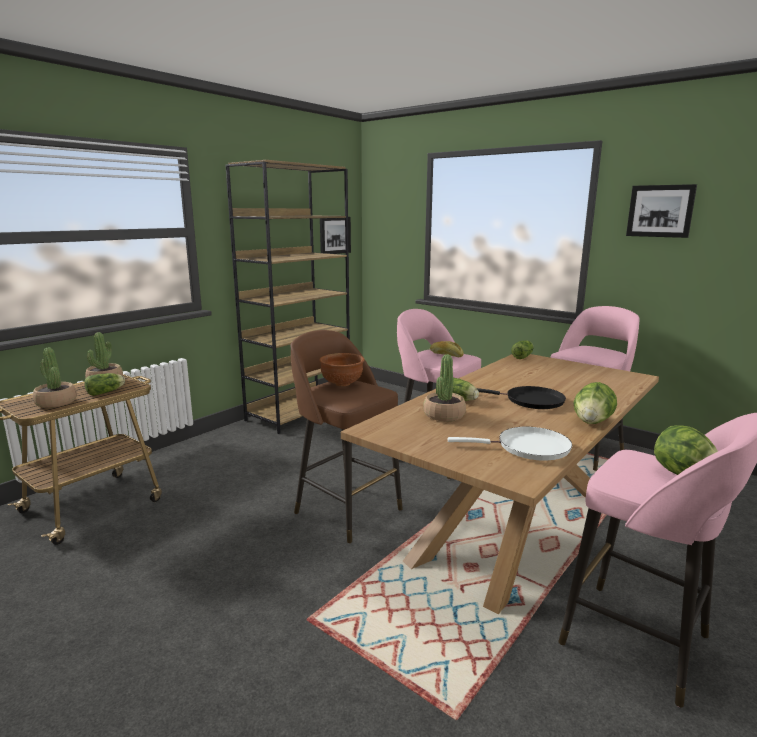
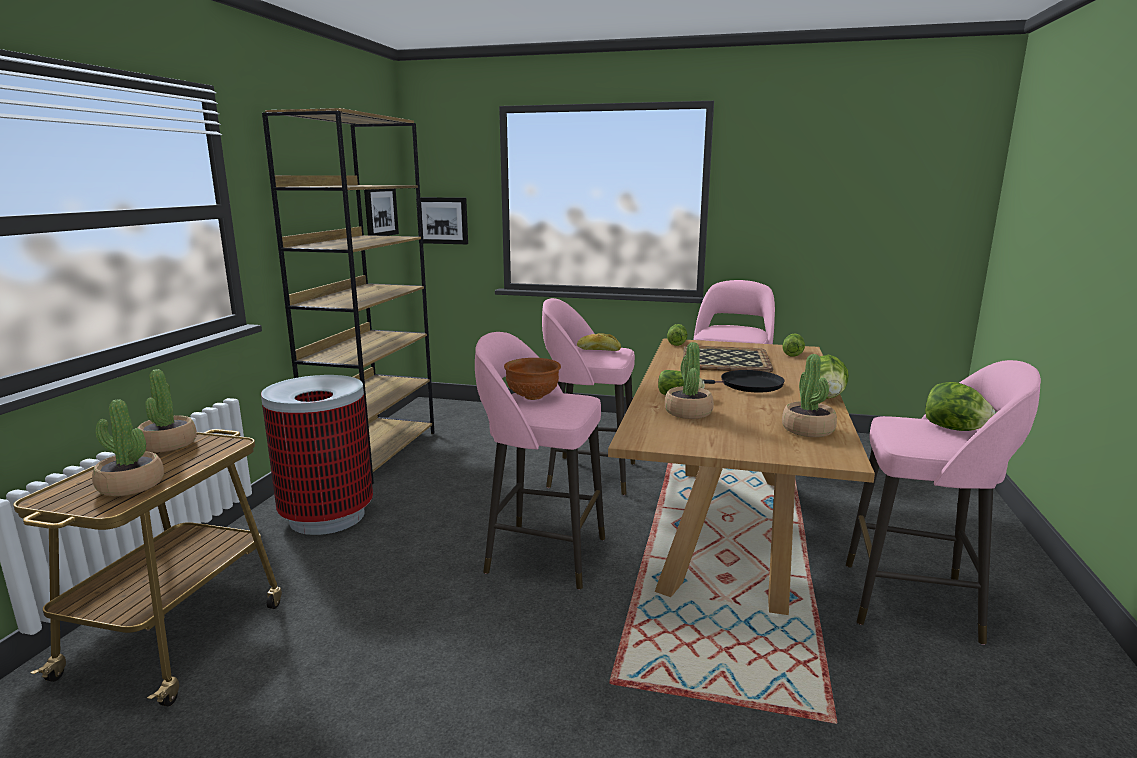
camera: 25 degrees left, 0 degrees up
lettuce [84,373,125,396] -> lettuce moved to [782,333,805,357]
brown stool [291,330,403,543] -> pink stool [475,332,605,590]
white frying pan [448,427,572,461] -> potted plant [782,354,837,437]
picture [626,184,697,238] -> picture moved to [416,197,468,244]
none -> trash can [261,375,373,535]
none -> tray [683,346,773,373]

